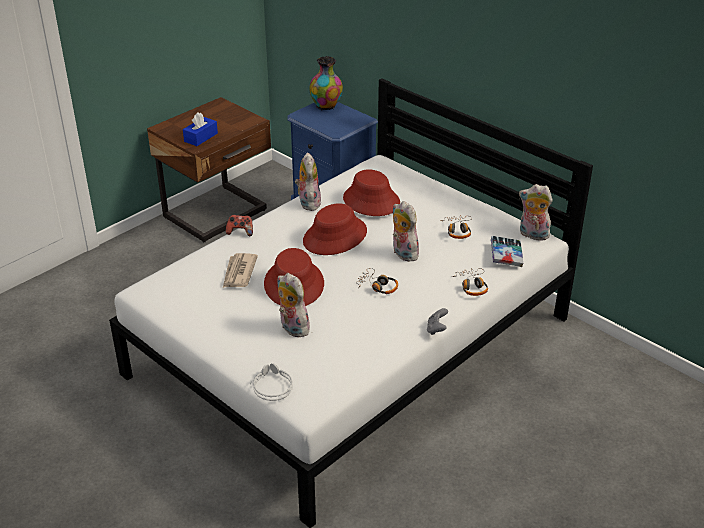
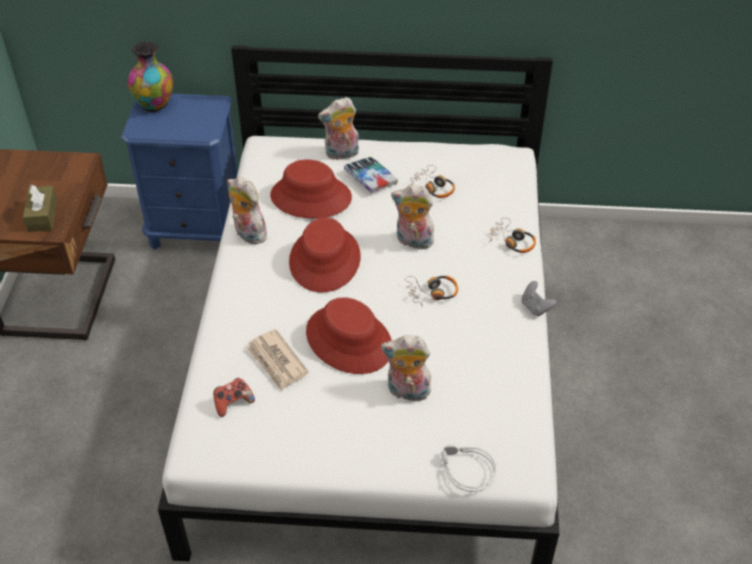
camera: 40 degrees left, 10 degrees up
blue tissue box [183,113,218,146] -> brown tissue box [23,185,57,232]
game controller [226,215,253,236] -> game controller moved to [213,378,255,417]
book [491,236,523,267] -> book moved to [344,157,398,193]
plush toy [519,184,553,242] -> plush toy moved to [318,97,359,160]

